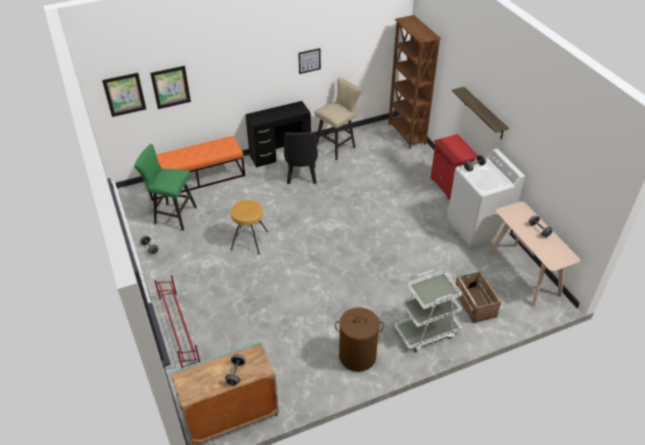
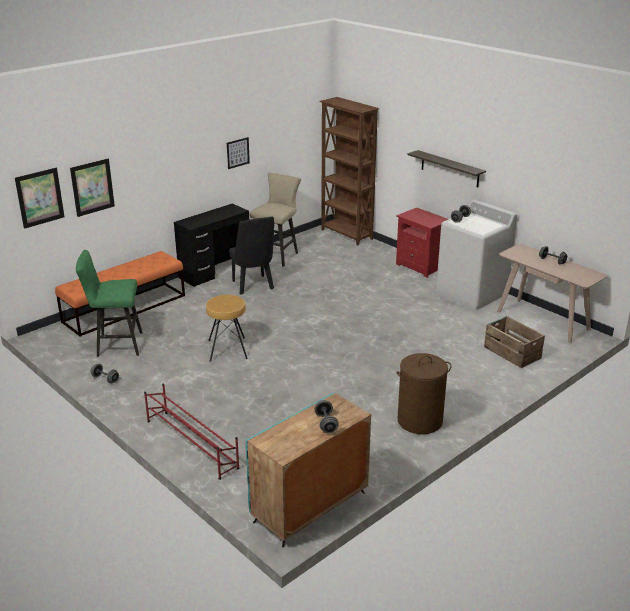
camera: 20 degrees left, 15 degrees down
white cart [394,270,462,352] -> none

